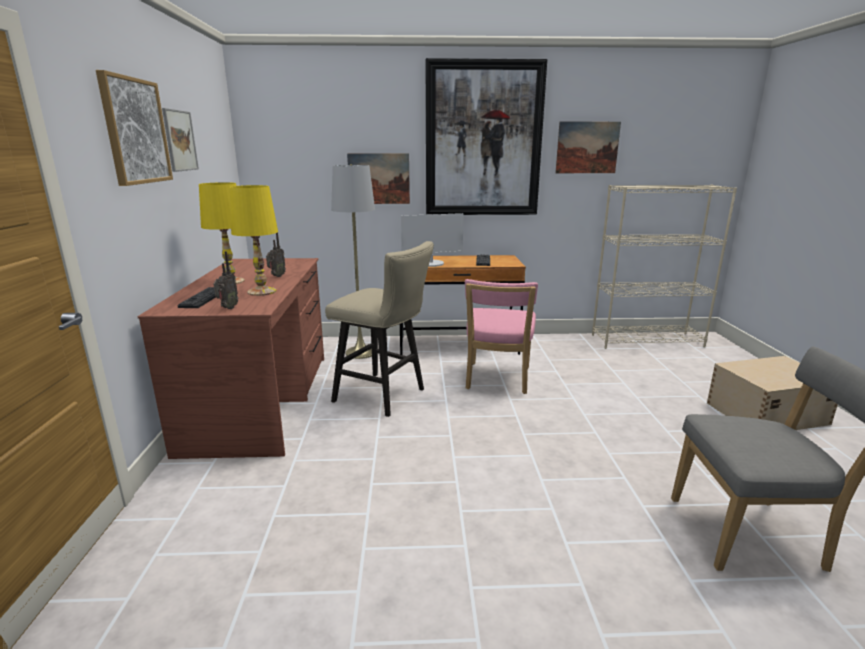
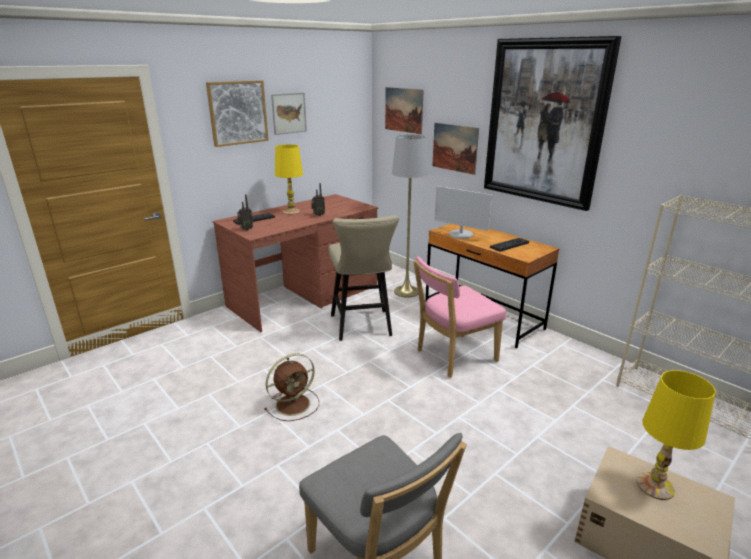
camera: 50 degrees right, 5 degrees up
yellow table lamp [230,185,278,296] -> yellow table lamp moved to [637,370,716,500]
picture [555,122,621,173] -> picture moved to [385,87,424,134]
none -> brown fan [264,353,319,421]

